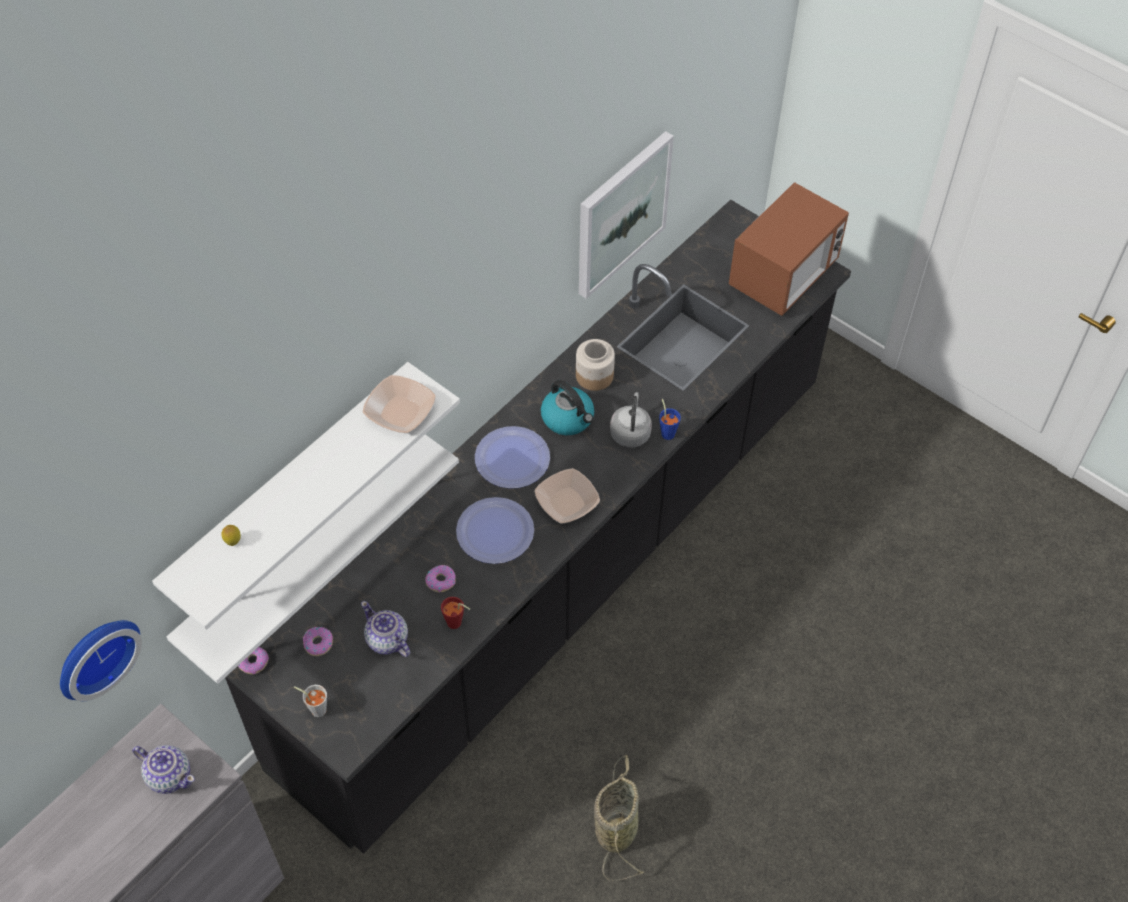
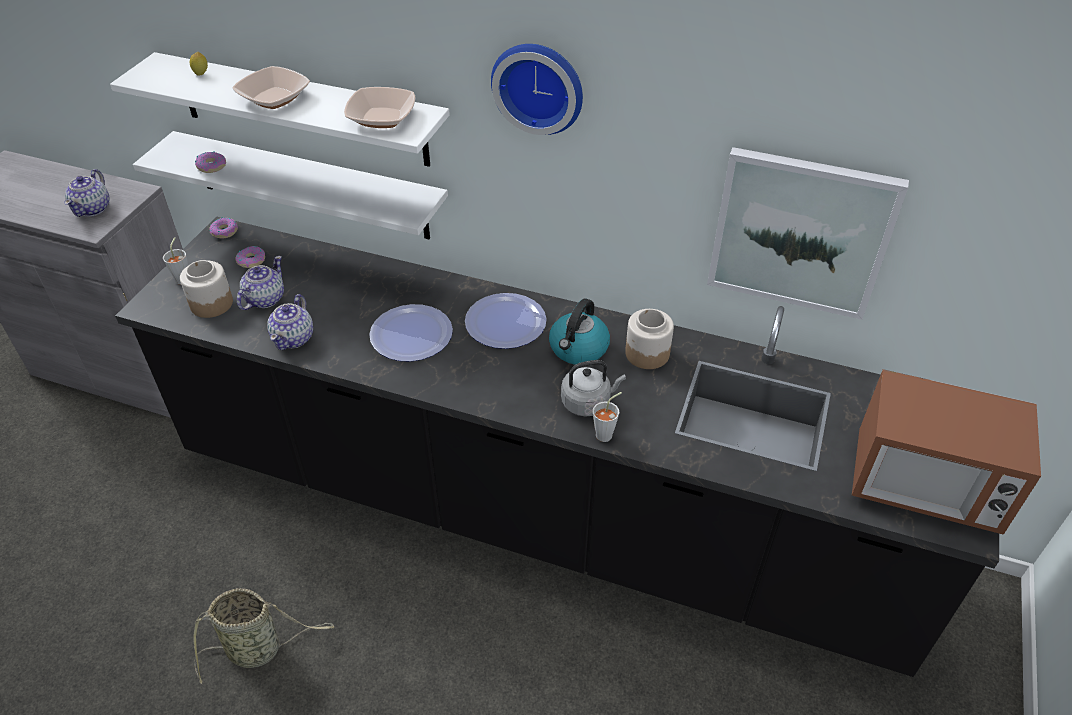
camera: 70 degrees right, 10 degrees down
wall clock [60,620,142,701] -> wall clock moved to [491,44,583,135]
donut [425,565,456,592] -> donut moved to [195,151,226,173]
red cup [441,597,470,629] -> teapot [267,294,313,350]
bowl [534,468,600,524] -> bowl moved to [232,66,310,109]
blue cup [659,399,681,440] -> grey cup [593,392,622,442]
none -> jar [180,260,233,318]

